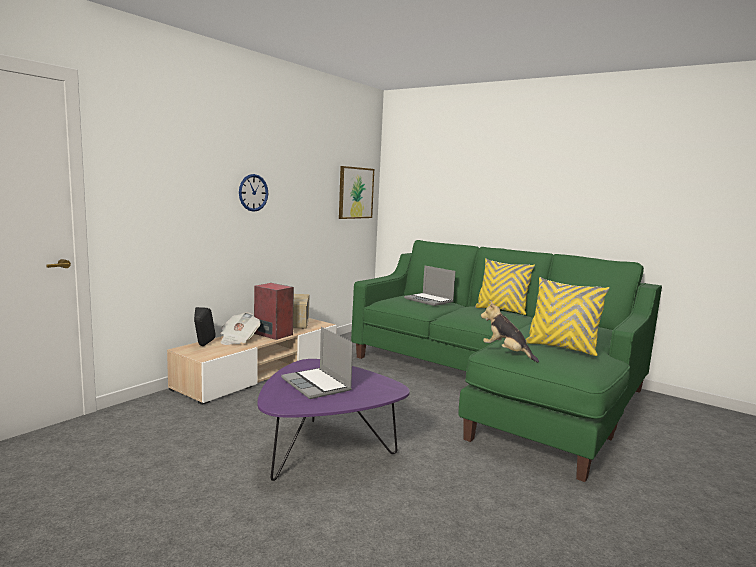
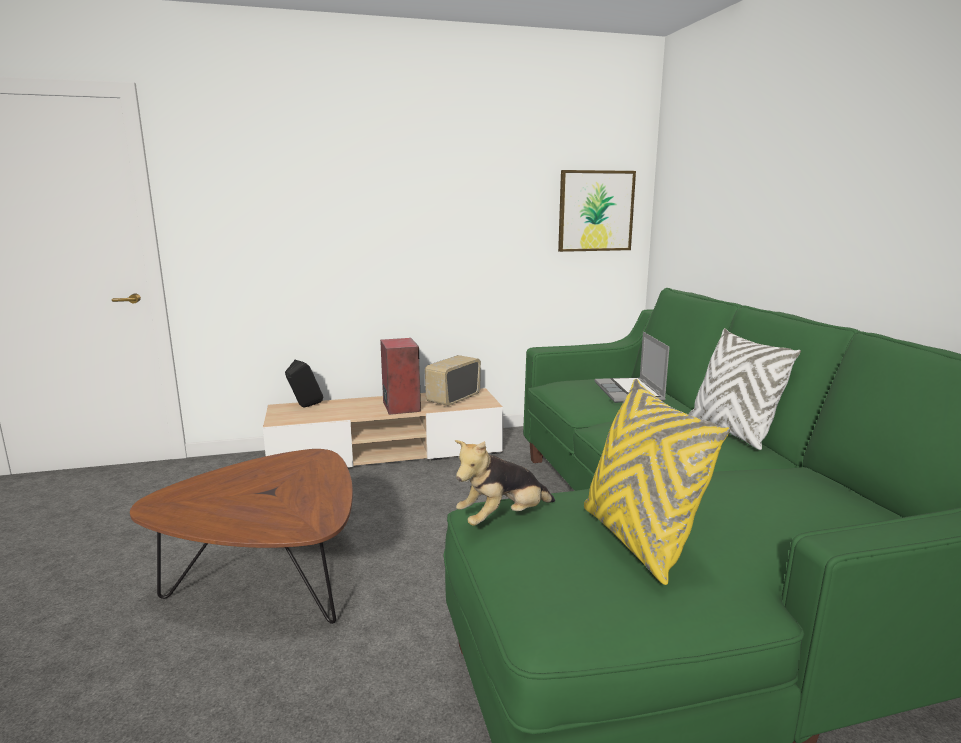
camera: 40 degrees right, 5 degrees up
newspaper [220,312,261,345] -> none
wall clock [239,174,268,212] -> none
purple coffee table [258,359,410,481] -> brown coffee table [130,449,353,624]
laptop [281,327,353,399] -> none
yellow pillow [475,258,535,315] -> white pillow [689,328,801,450]
plush toy [481,301,539,362] -> plush toy turned 120 degrees counterclockwise [455,440,555,526]

